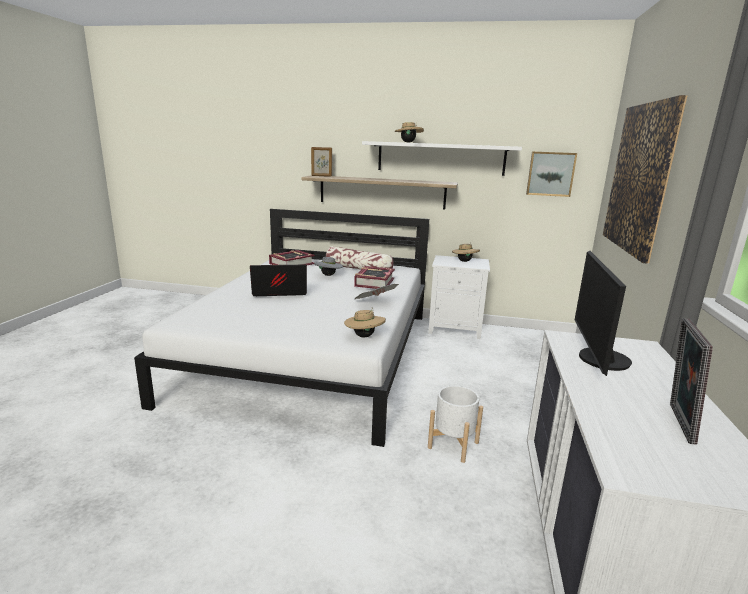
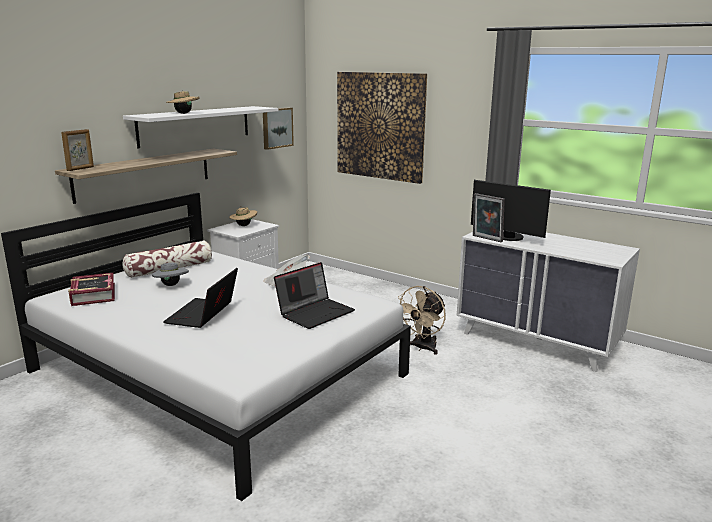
camera: 65 degrees left, 0 degrees up
beige hat [344,308,386,337] -> none
book [354,266,395,289] -> none
white planter [428,385,483,463] -> beige fan [398,286,446,355]
picture frame [670,318,713,445] -> picture frame moved to [473,193,505,242]
none -> laptop [274,262,355,329]

